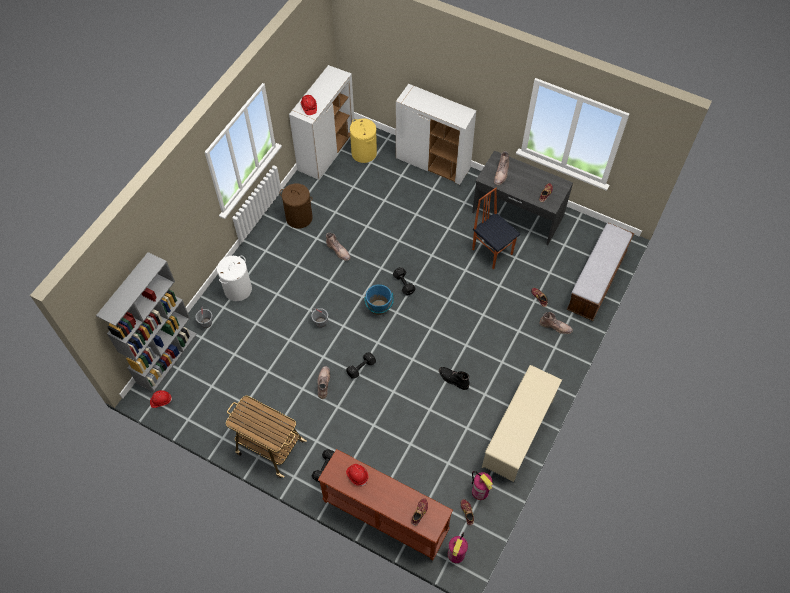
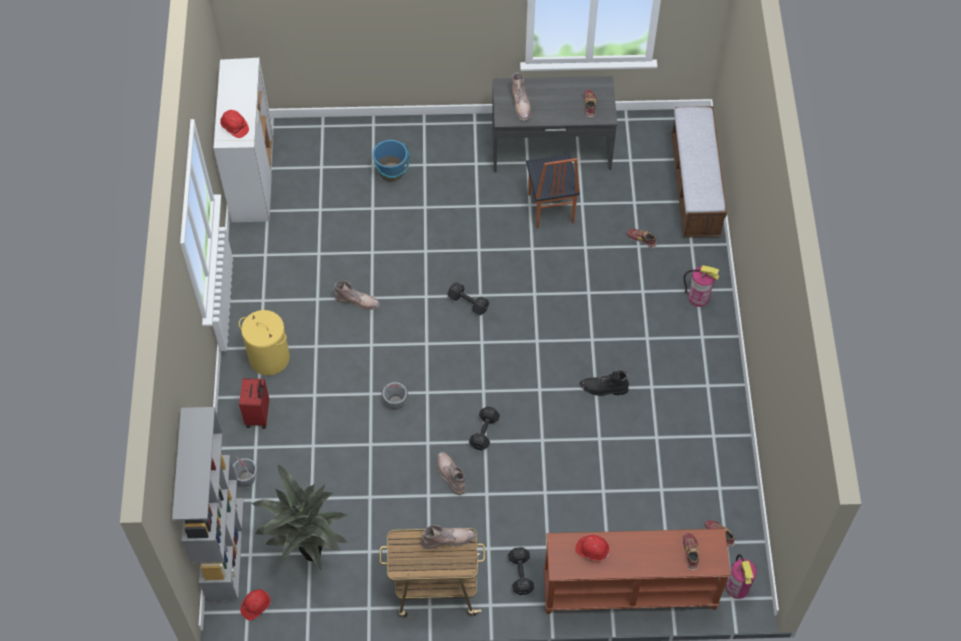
camera: 30 degrees left, 0 degrees up
white laundry basket [217,256,252,301] -> red suitcase [239,378,269,429]
brown laundry basket [280,183,313,229] -> none
yellow laundry basket [350,118,377,163] -> yellow laundry basket moved to [239,310,290,375]
blue bucket [364,284,394,315] -> blue bucket moved to [373,140,410,182]
white cabinet [396,84,476,185] -> none
chair [472,188,520,269] -> chair turned 120 degrees counterclockwise [526,154,580,229]
fire extinguisher [472,471,493,500] -> fire extinguisher moved to [684,265,719,307]
beige shoe rack [482,365,562,482] -> none
brown boot [539,312,573,334] -> brown boot moved to [421,525,476,549]
none -> potted plant [252,465,348,571]

